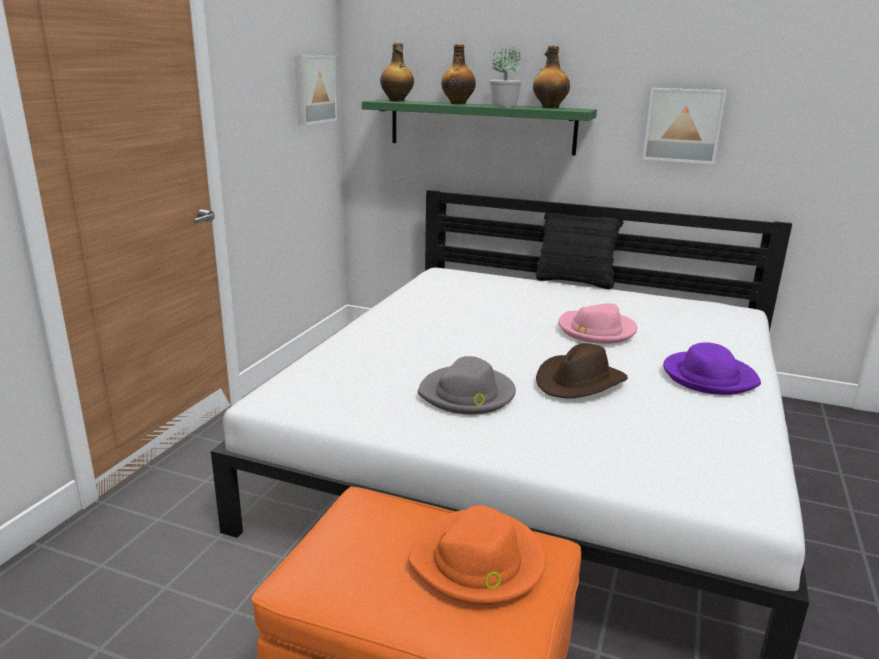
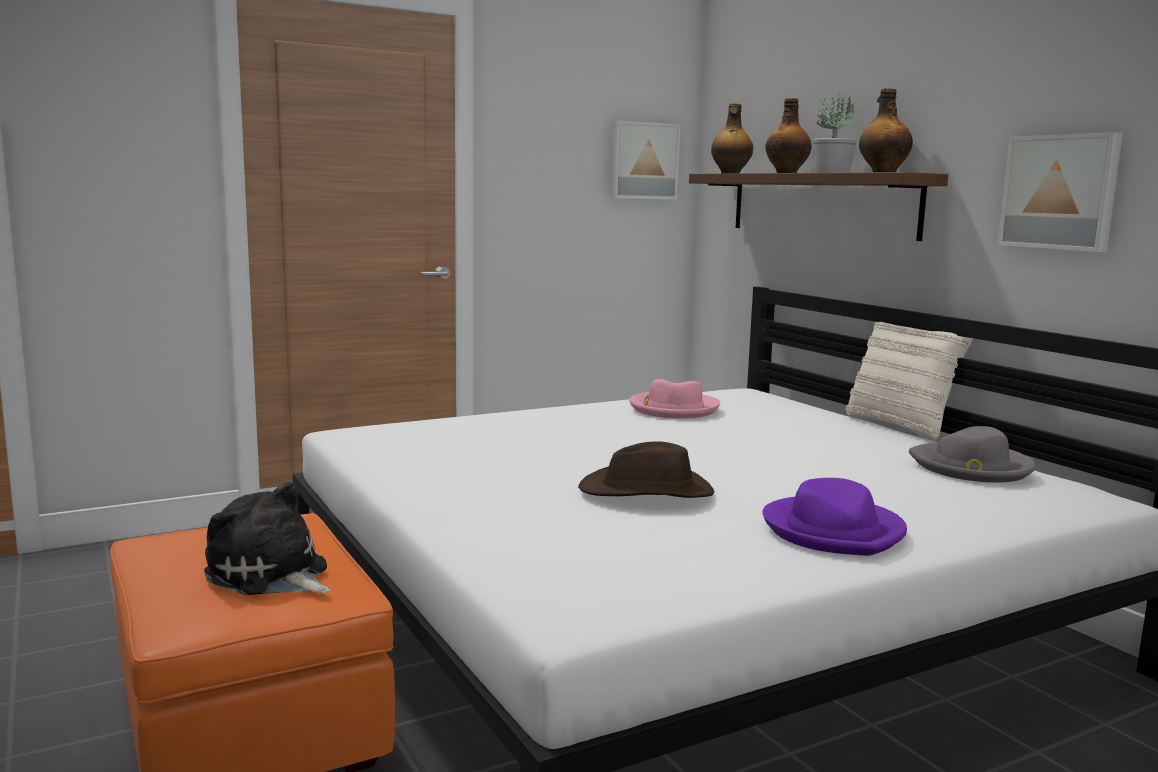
camera: 40 degrees right, 10 degrees down
green shelf [362,99,597,155] -> brown shelf [689,172,948,241]
orange hat [408,506,546,605] -> plush toy [204,481,330,595]
grey hat [418,356,516,415] -> grey hat moved to [909,426,1035,483]
black pillow [536,213,623,289] -> beige pillow [846,322,973,440]
pink hat [558,303,637,344] -> pink hat moved to [629,379,721,419]

